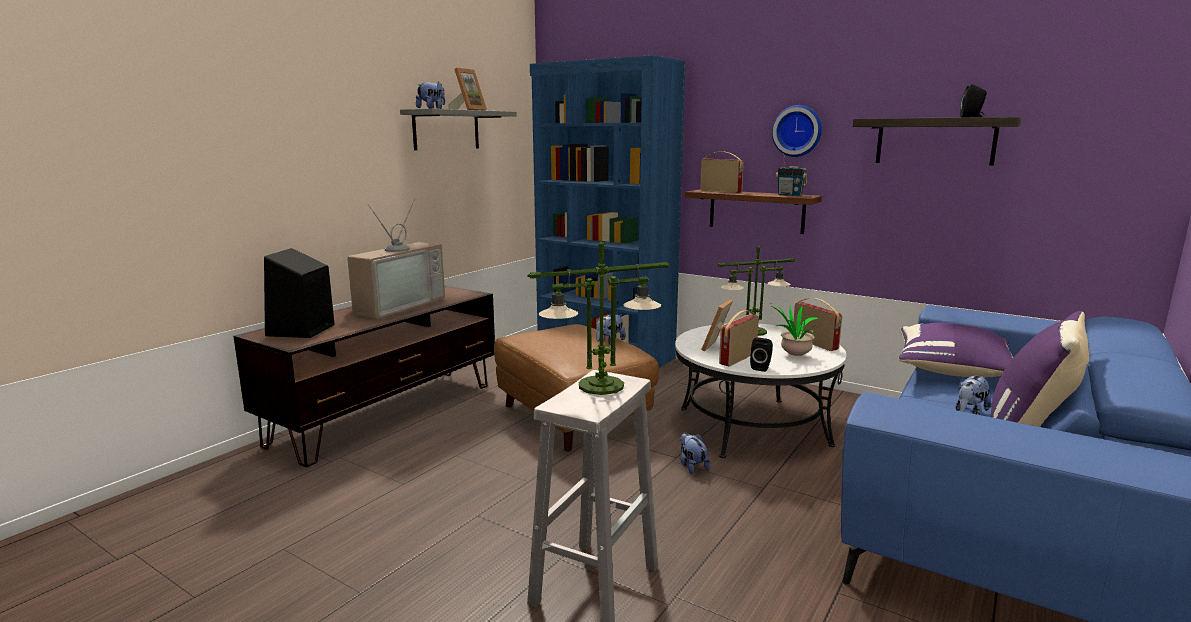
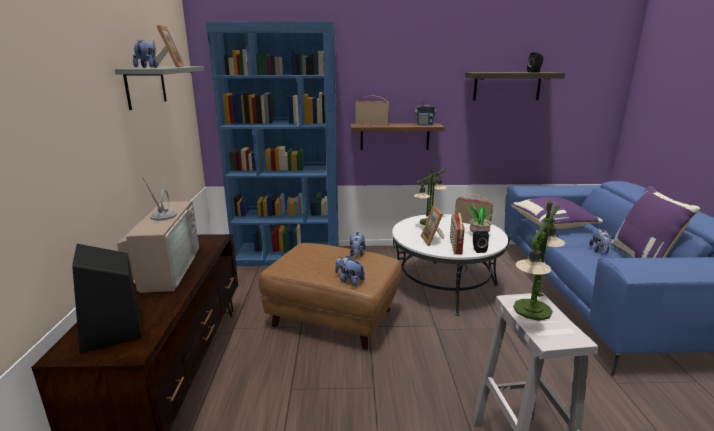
camera: 35 degrees left, 5 degrees up
plush toy [680,433,710,474] -> plush toy moved to [335,255,365,286]
wall clock [772,105,822,157] -> none

